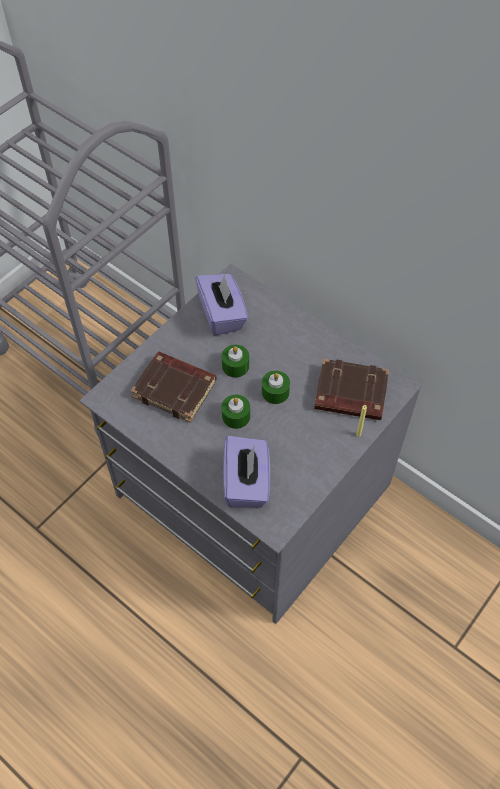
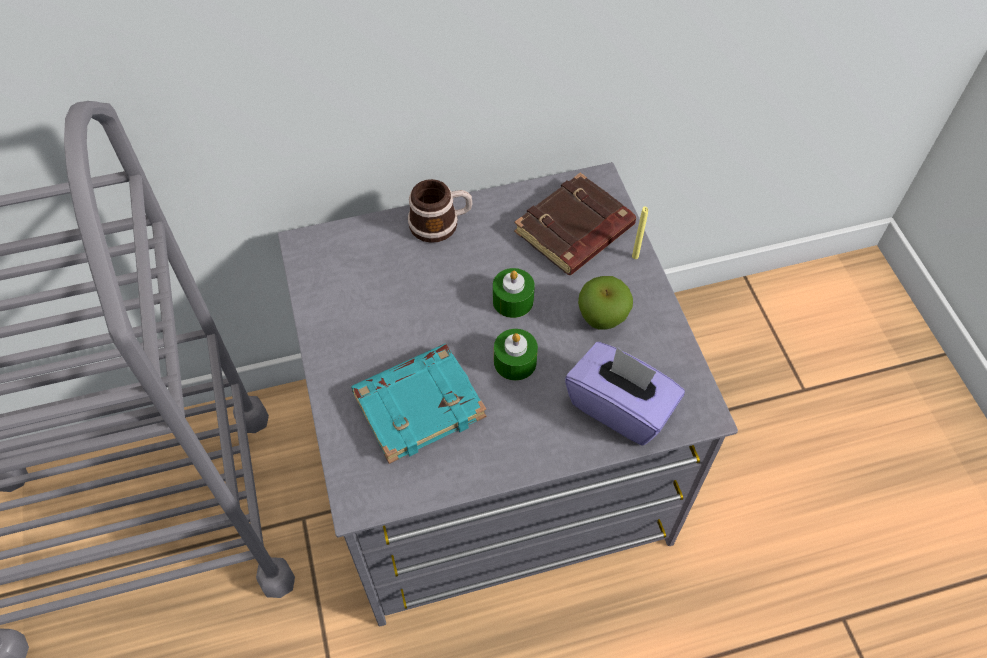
camera: 55 degrees left, 0 degrees up
brown book [131,352,216,423] -> turquoise book [351,344,486,464]
purple tissue box [195,273,248,336] -> none
green candle [222,345,249,377] -> none
none -> mug [408,179,472,243]
none -> apple [578,276,633,330]

